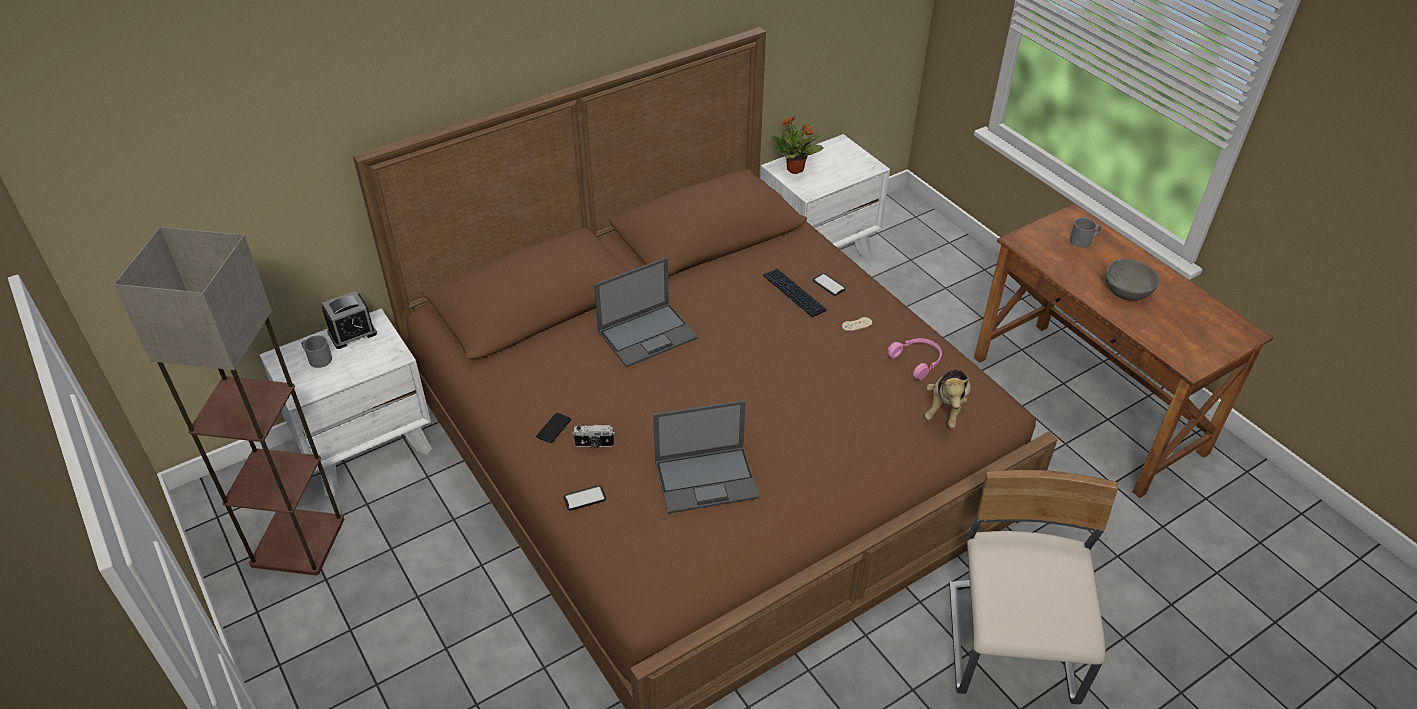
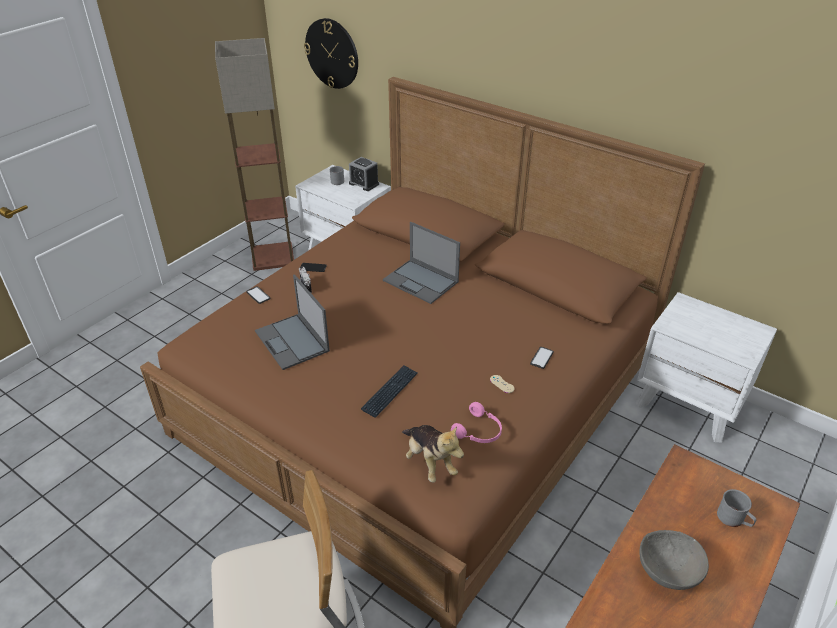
camera: 70 degrees right, 5 degrees down
keyboard [763,269,827,317] -> keyboard moved to [361,365,418,418]
potted plant [771,117,823,174] -> none
plush toy [925,370,971,429] -> plush toy turned 120 degrees counterclockwise [402,425,464,482]
none -> wall clock [304,18,358,89]

